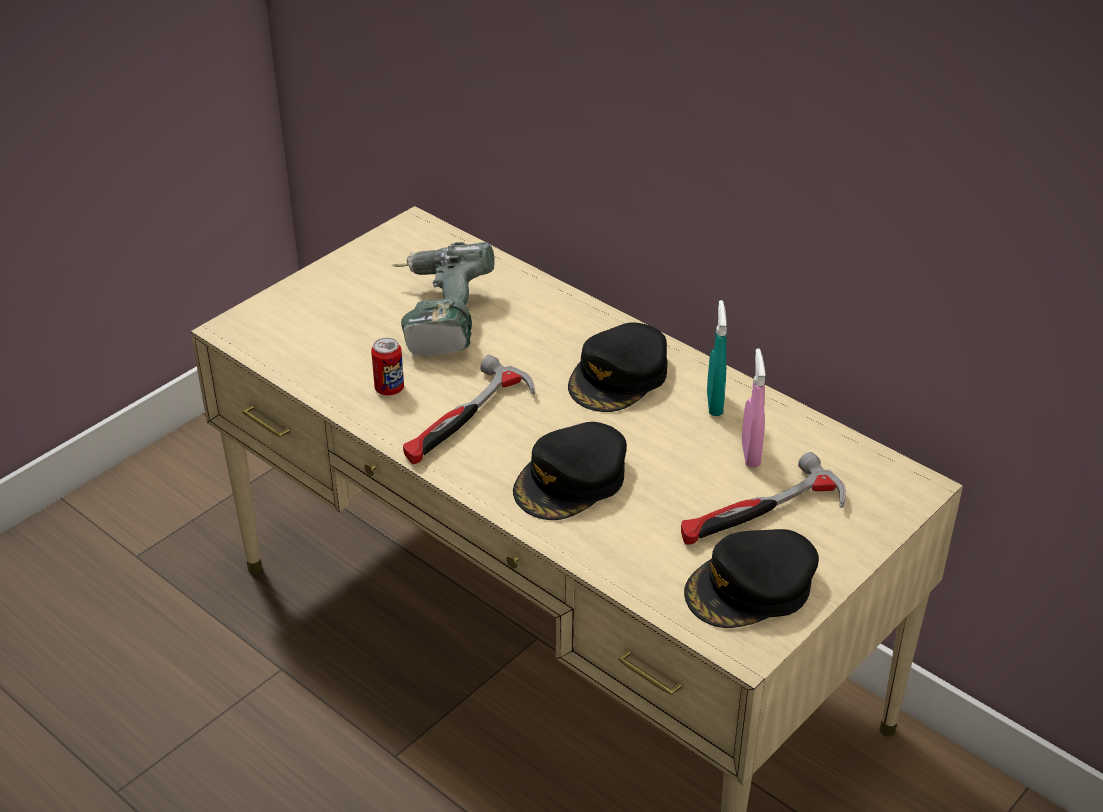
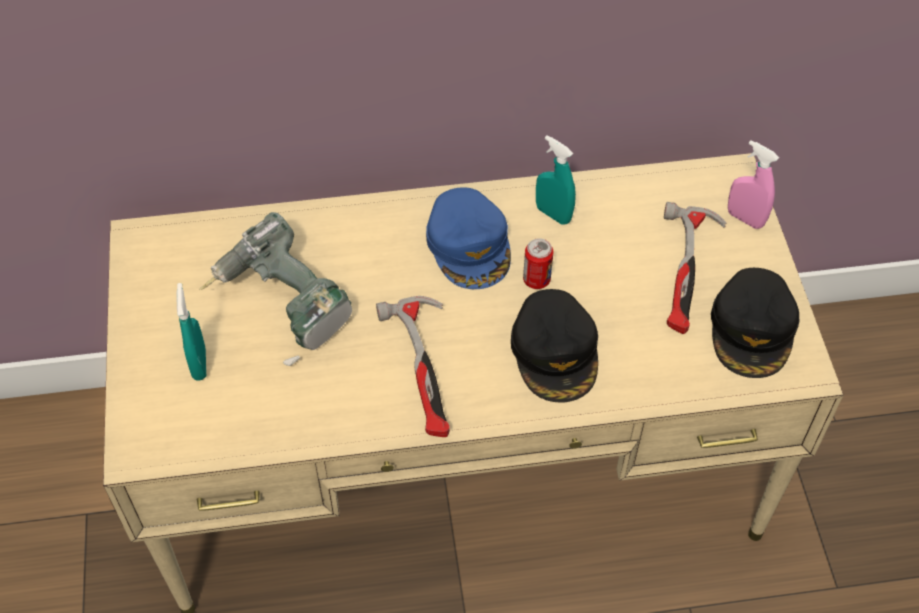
camera: 50 degrees left, 15 degrees up
can [371,338,404,395] -> can moved to [523,238,554,289]
black cap [568,322,668,412] -> blue cap [426,187,511,289]
pink spray bottle [742,348,765,468] -> pink spray bottle moved to [728,140,779,229]
none -> turquoise spray bottle [176,283,206,381]

